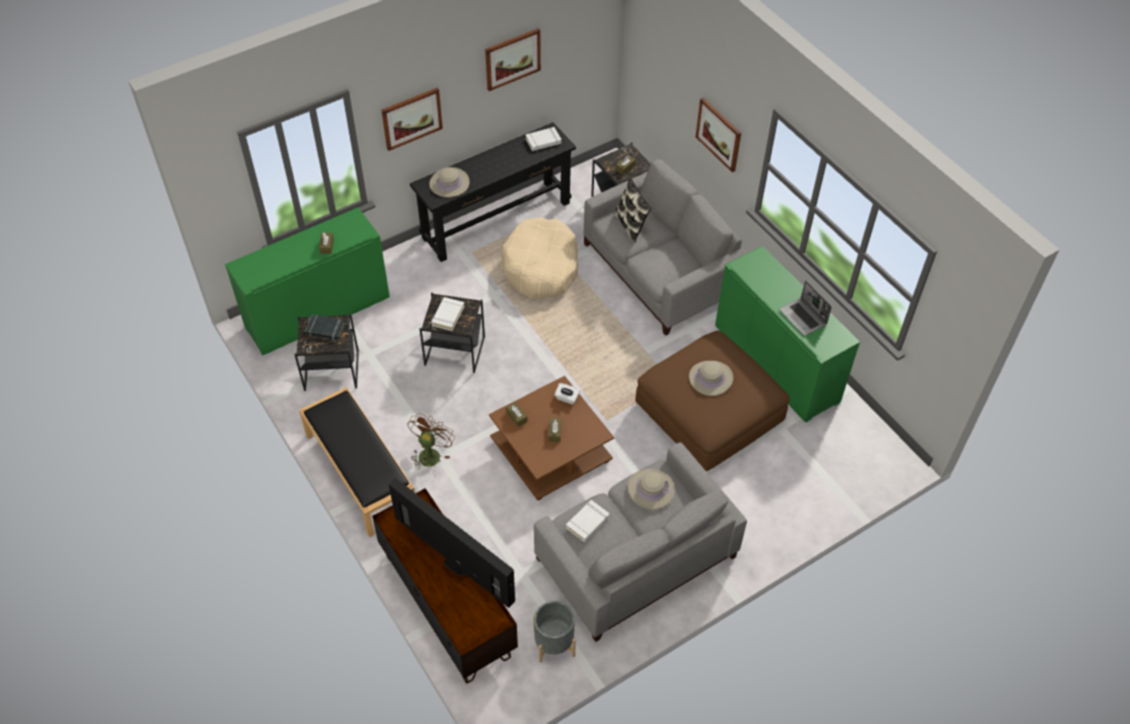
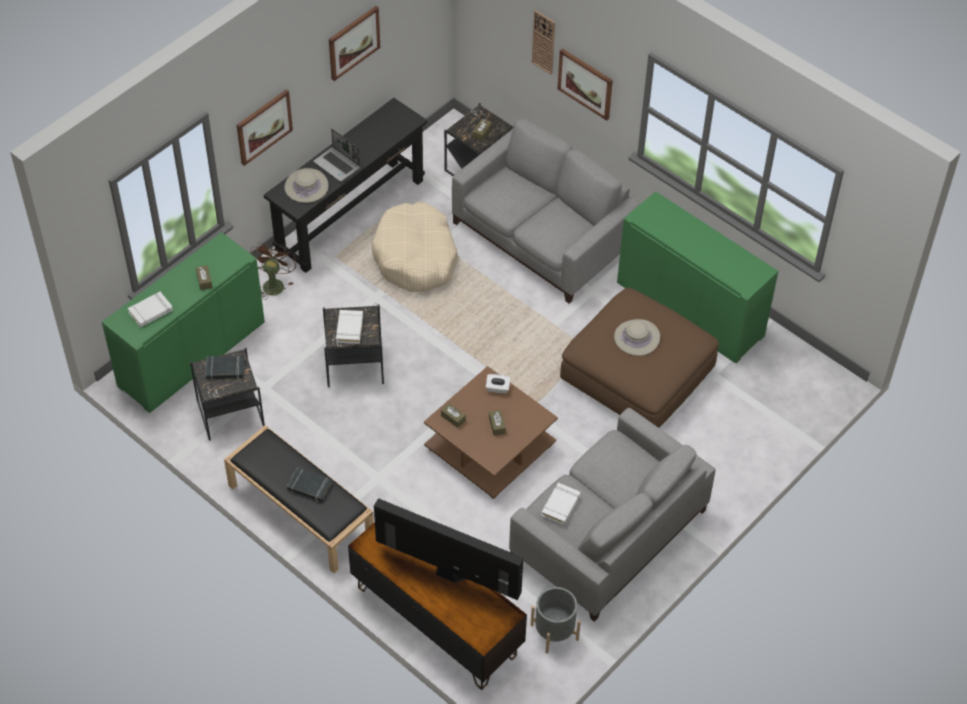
camera: 15 degrees left, 0 degrees up
brown fan [407,413,455,467] -> brown fan moved to [250,242,297,300]
white book [525,127,561,151] -> white book moved to [128,292,173,328]
pillow [614,178,652,243] -> none
beige hat [628,469,675,510] -> none
laptop [779,280,832,336] -> laptop moved to [313,128,361,182]
none -> black book [287,467,333,502]
none -> wall clock [532,10,555,75]

